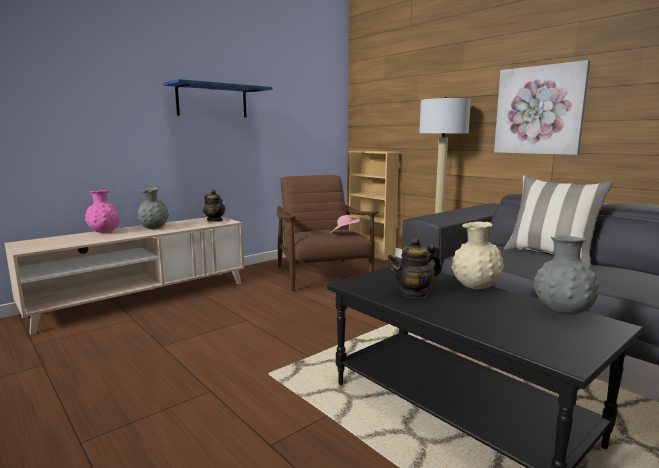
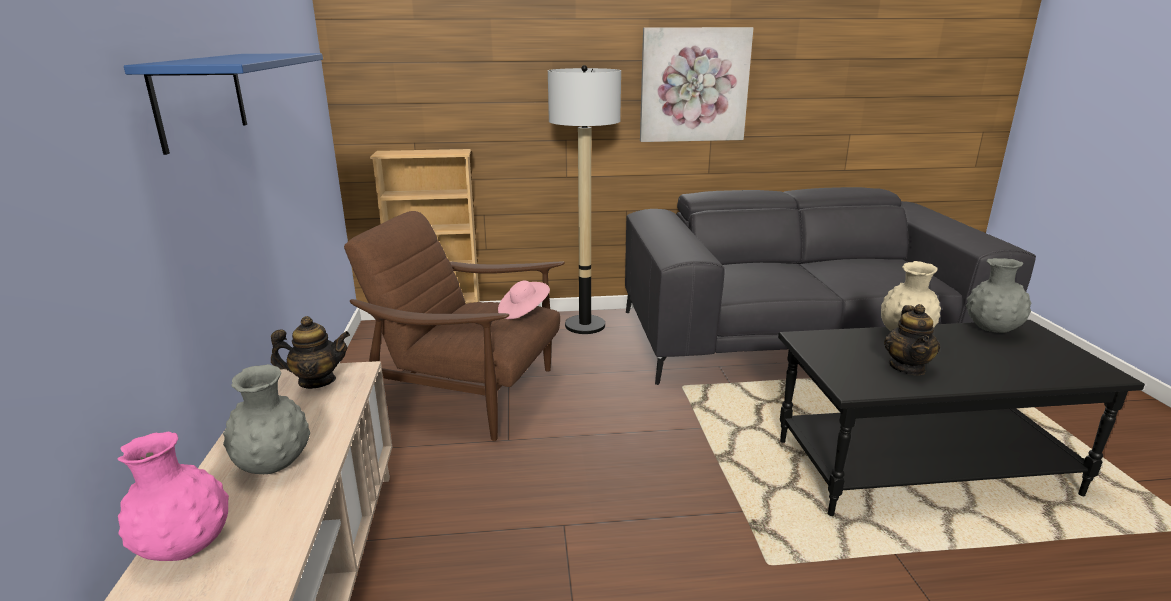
camera: 55 degrees left, 10 degrees up
pillow [504,176,613,267] -> none

